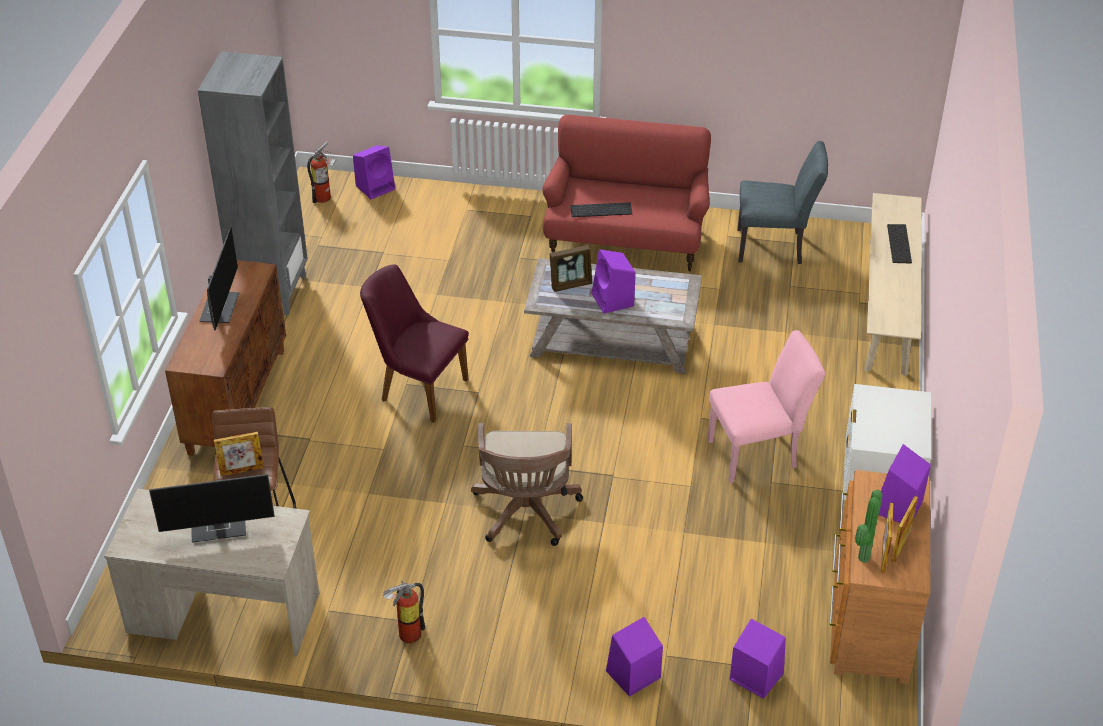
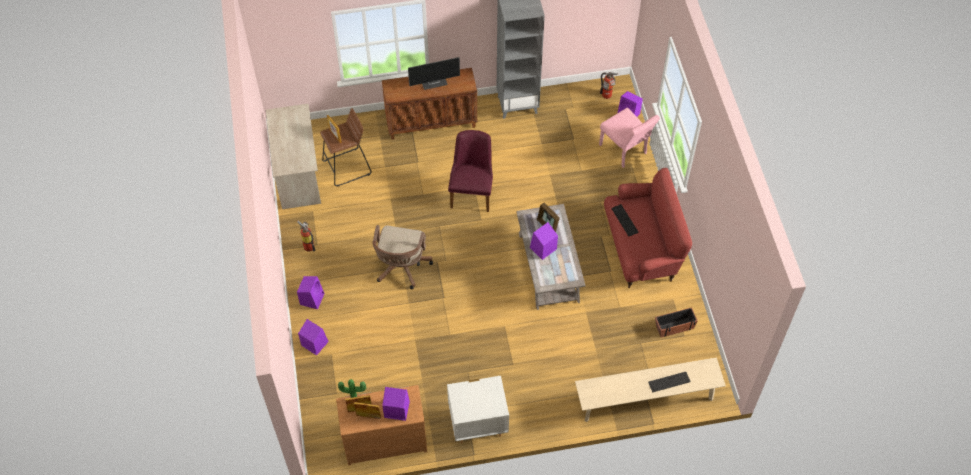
camera: 70 degrees right, 15 degrees up
monitor [149,474,275,543] -> none
brown office chair [471,423,583,546] -> brown office chair turned 60 degrees counterclockwise [372,225,433,289]
pink chair [707,330,825,483] -> pink chair moved to [599,108,660,168]
purple speaker [730,619,786,699] -> purple speaker moved to [297,276,325,309]
grey chair [737,141,828,264] -> planter [655,307,698,337]

